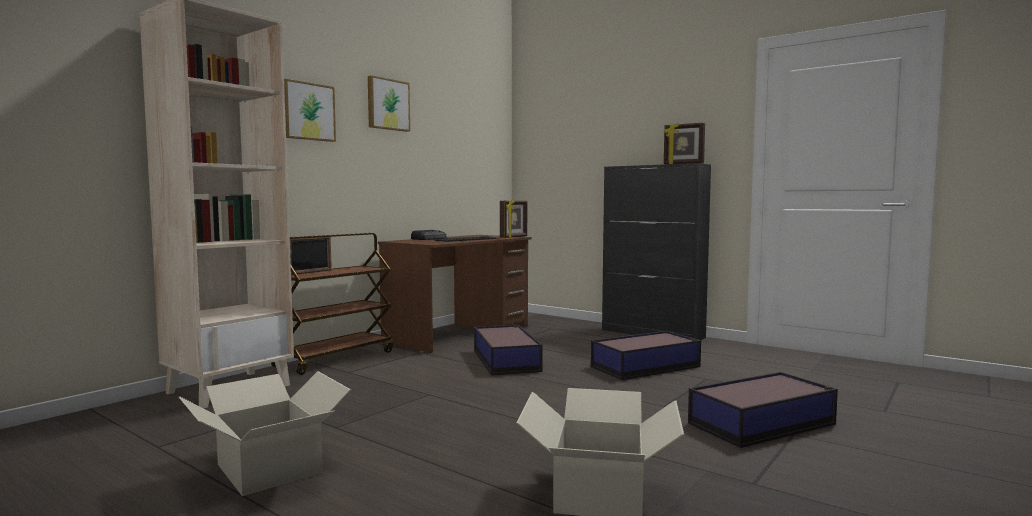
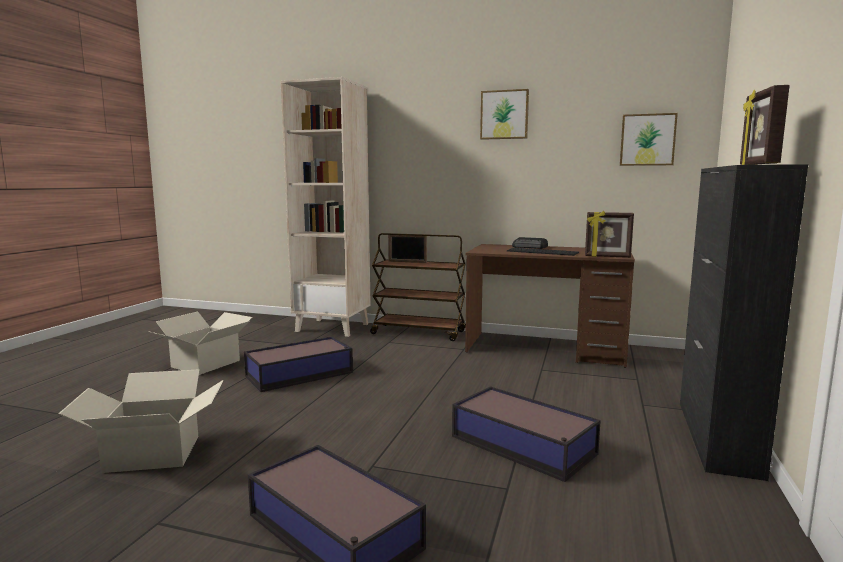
camera: 70 degrees right, 5 degrees up
picture [284,79,336,142] -> picture moved to [620,113,678,166]
storage box [474,325,543,375] -> storage box moved to [244,337,353,392]

